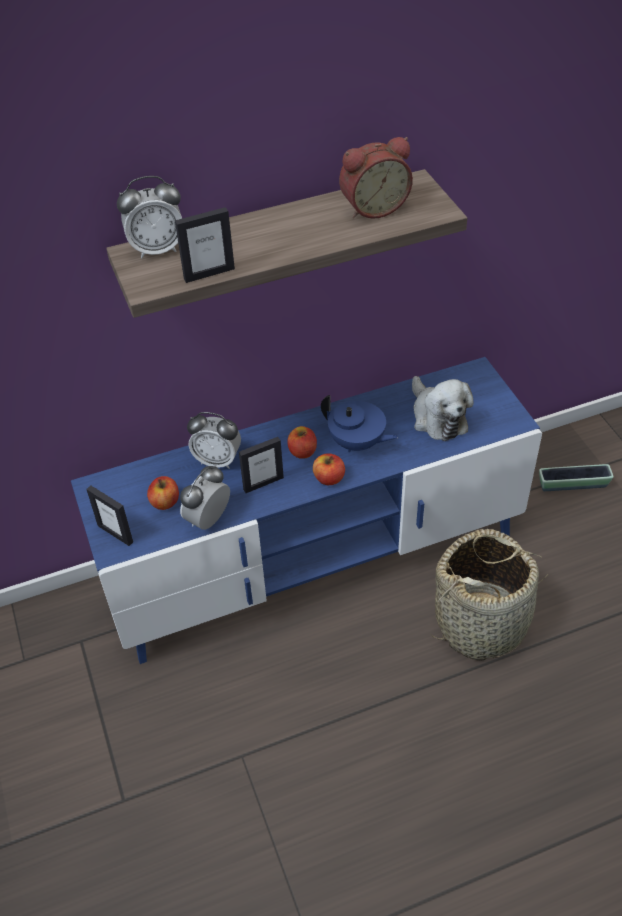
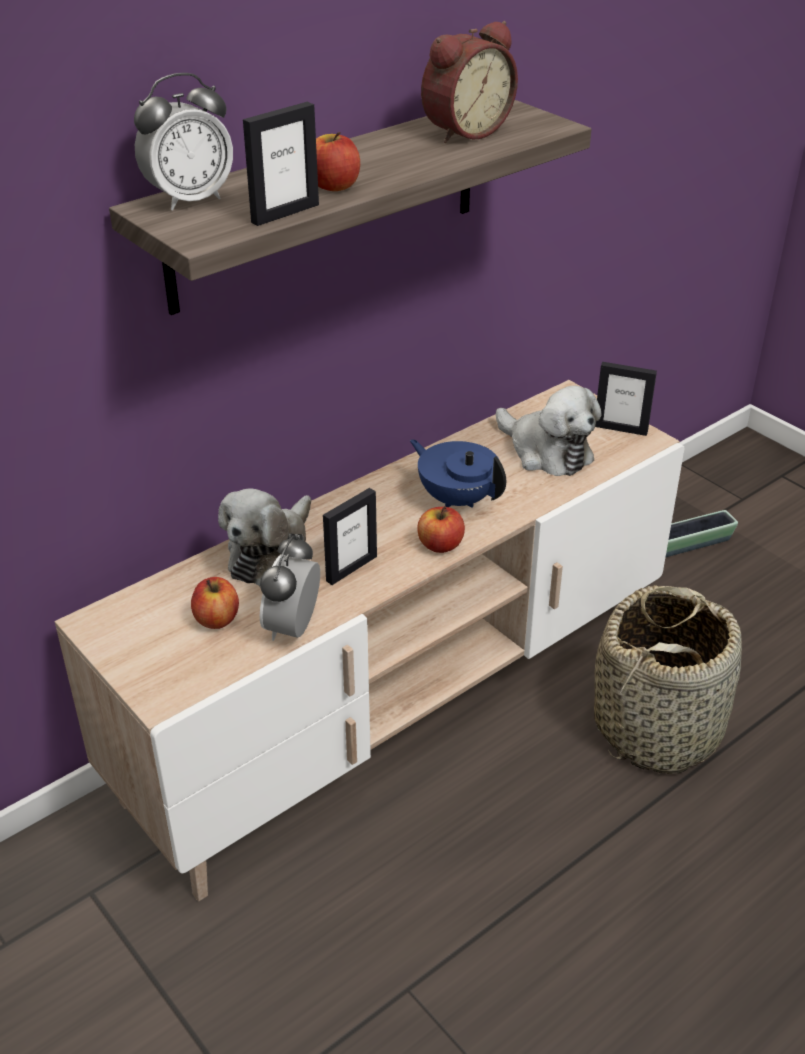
camera: 20 degrees left, 10 degrees down
blue tv stand [71,357,542,664] -> beige tv stand [55,380,684,902]
picture frame [86,485,133,546] -> picture frame moved to [595,362,657,436]
alarm clock [187,412,241,469] -> plush toy [218,488,311,586]
apple [287,426,317,459] -> apple moved to [316,132,360,191]
blue teapot [321,395,398,452] -> blue teapot turned 150 degrees counterclockwise [410,439,506,508]

